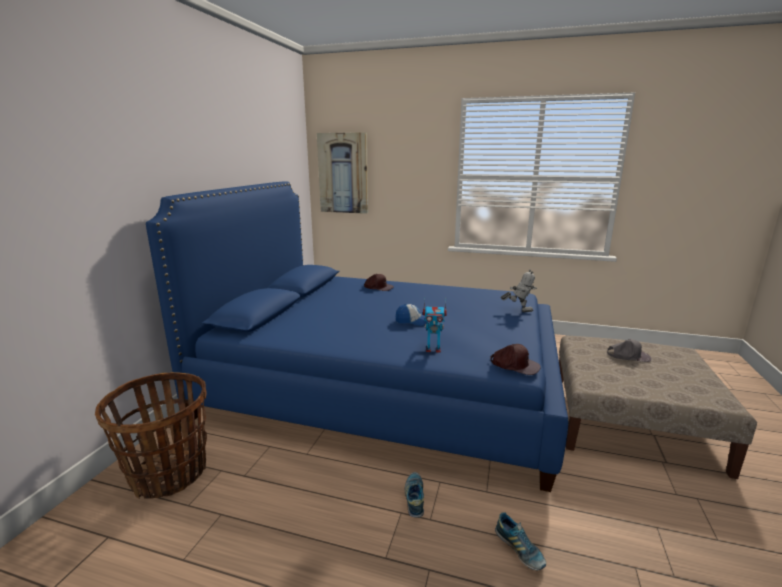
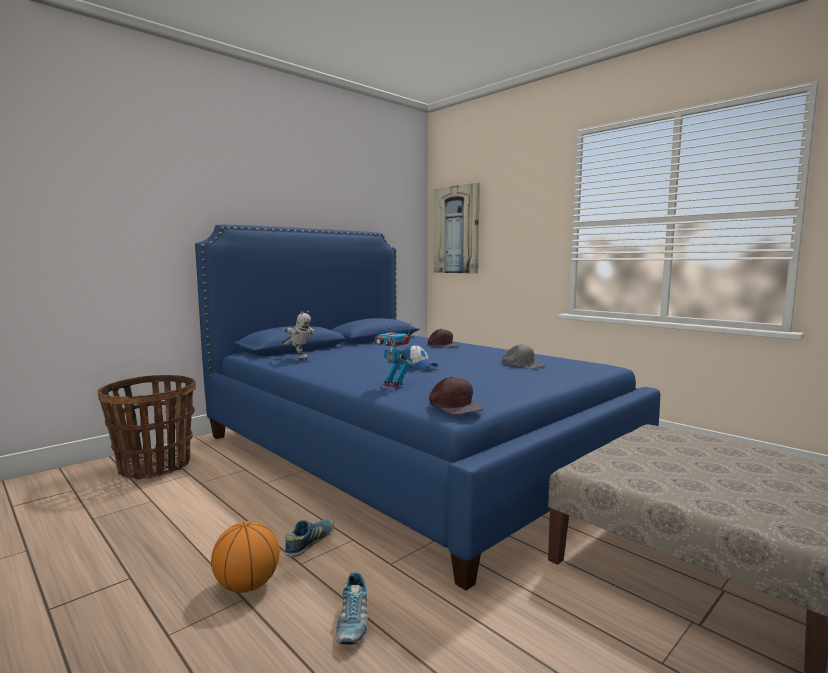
camera: 30 degrees right, 10 degrees down
toy robot [501,270,537,312] -> toy robot moved to [282,311,315,360]
grey cap [607,338,652,362] -> grey cap moved to [502,344,545,369]
none -> basketball [211,521,279,593]

